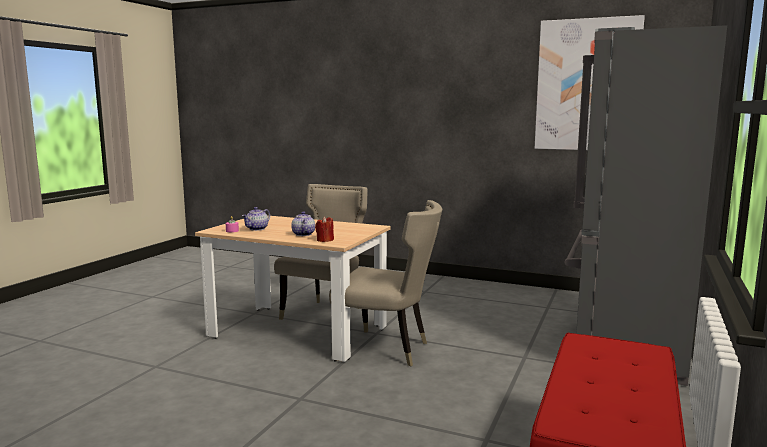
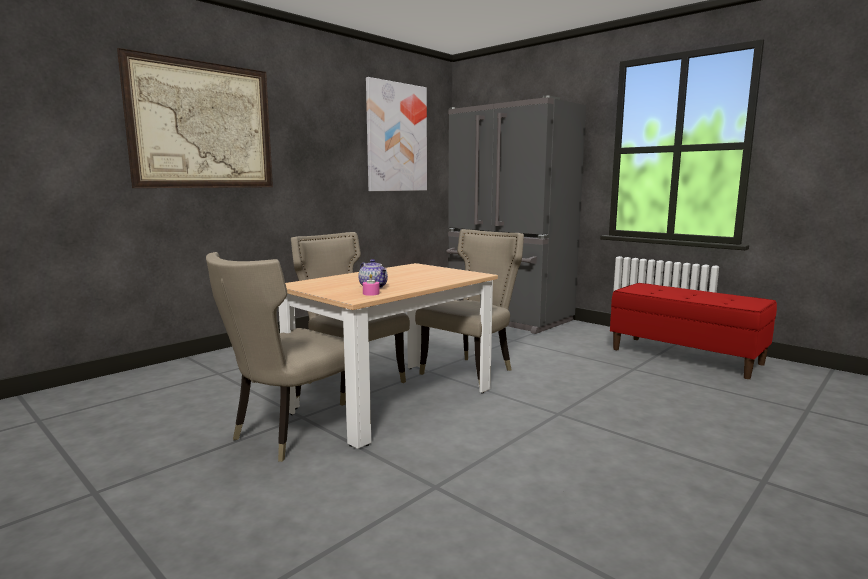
camera: 70 degrees left, 0 degrees up
teapot [291,212,315,236] -> none
red candle [315,216,334,242] -> none
none -> picture [117,48,273,188]
none -> beige chair [206,252,345,462]

